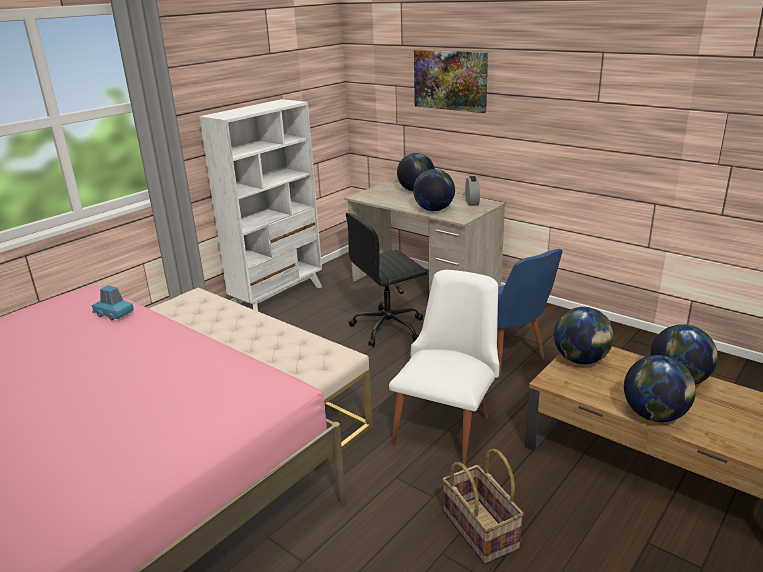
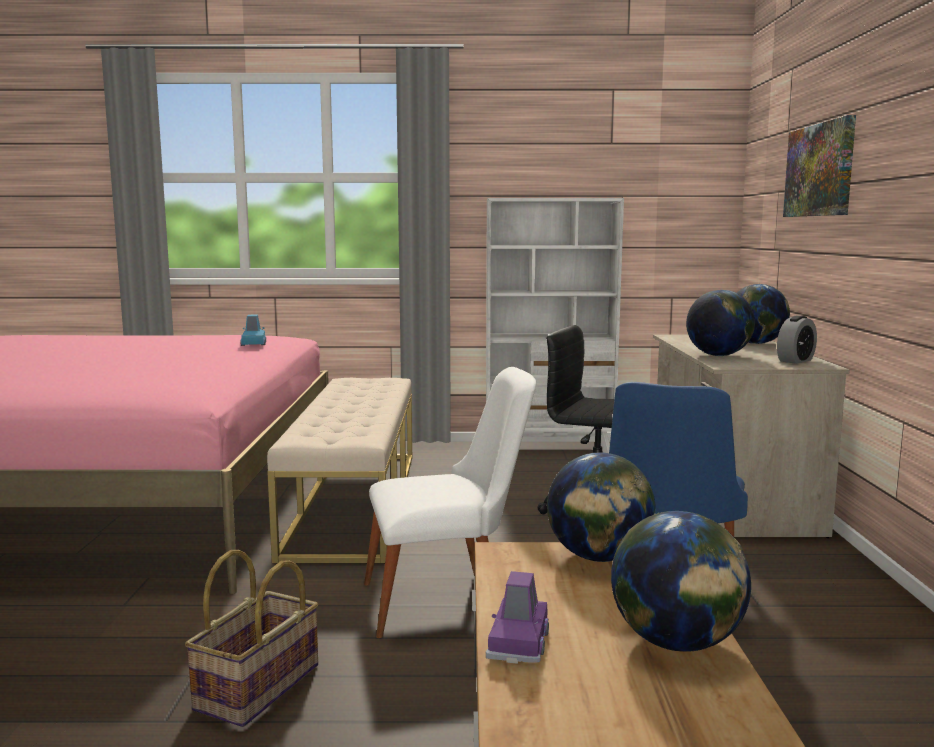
camera: 50 degrees right, 15 degrees down
globe [624,355,696,422] -> purple toy car [486,571,549,664]

